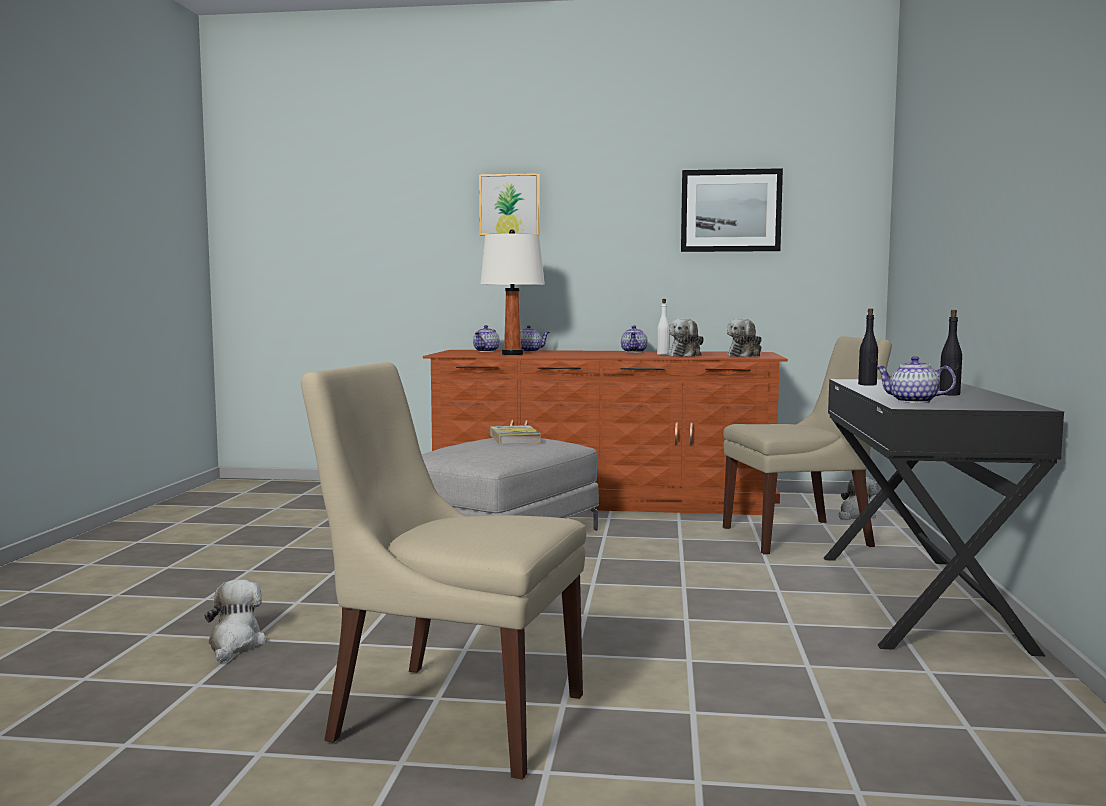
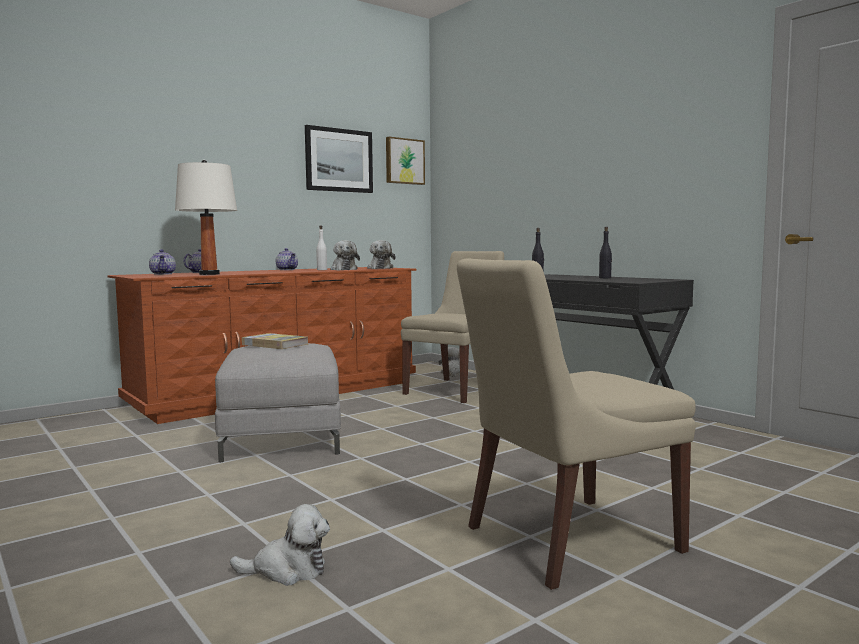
camera: 45 degrees left, 0 degrees up
plush toy [204,580,267,663] -> plush toy turned 135 degrees clockwise [230,504,330,586]
picture [479,173,540,236] -> picture moved to [386,137,425,185]
teapot [875,356,956,403] -> none

